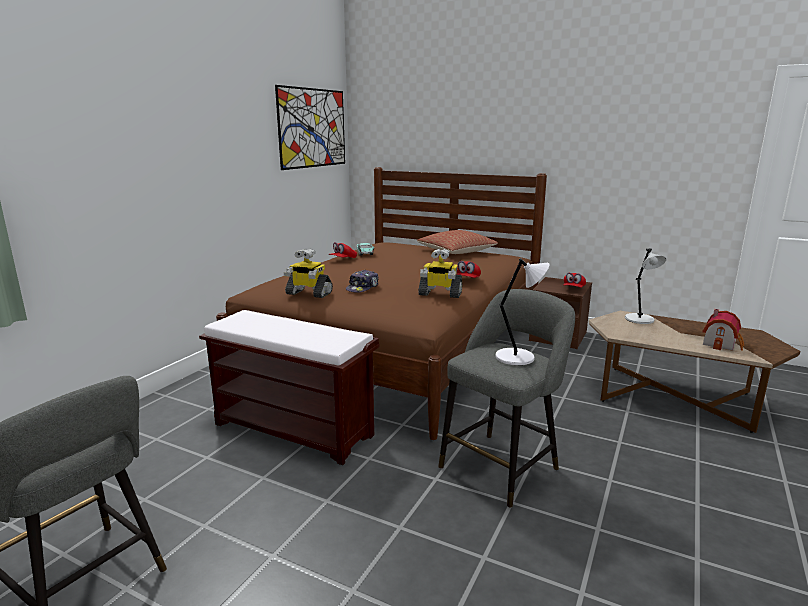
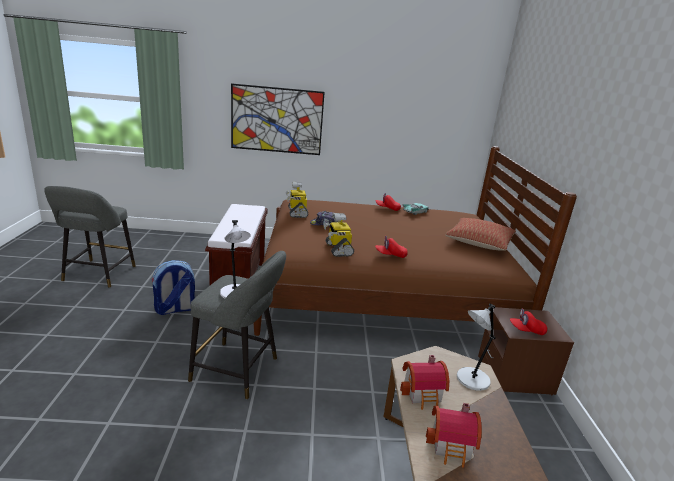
camera: 60 degrees right, 5 degrees up
picture [275,85,345,170] -> picture moved to [231,83,325,155]
none -> backpack [151,260,195,315]
none -> toy house [400,355,449,410]

